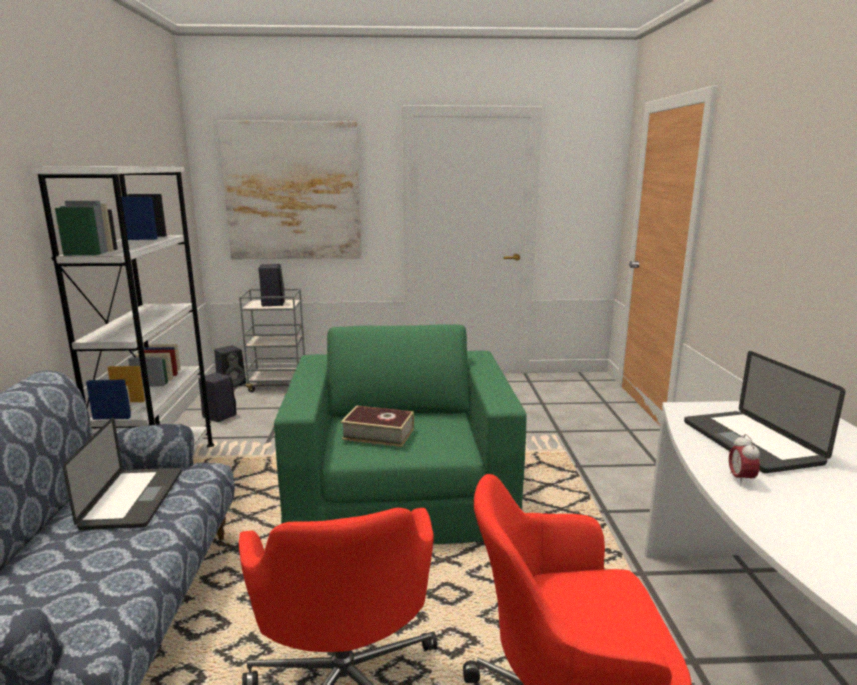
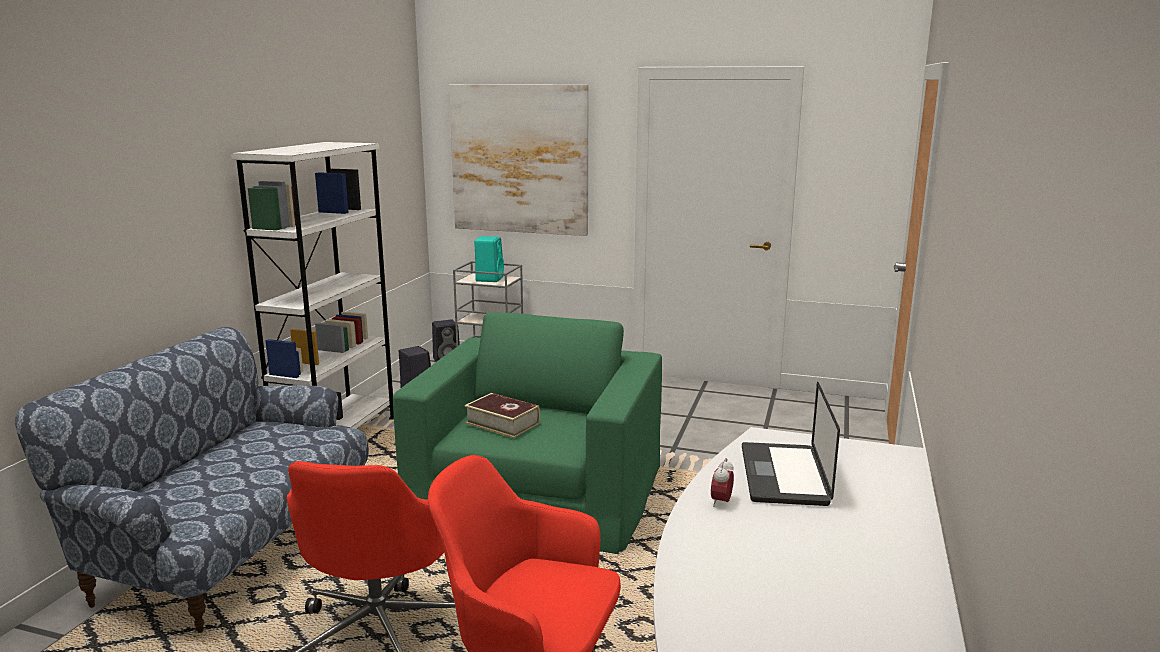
camera: 20 degrees right, 0 degrees up
laptop [63,417,182,530] -> none
black speaker [258,264,285,306] -> turquoise speaker [474,236,504,282]

